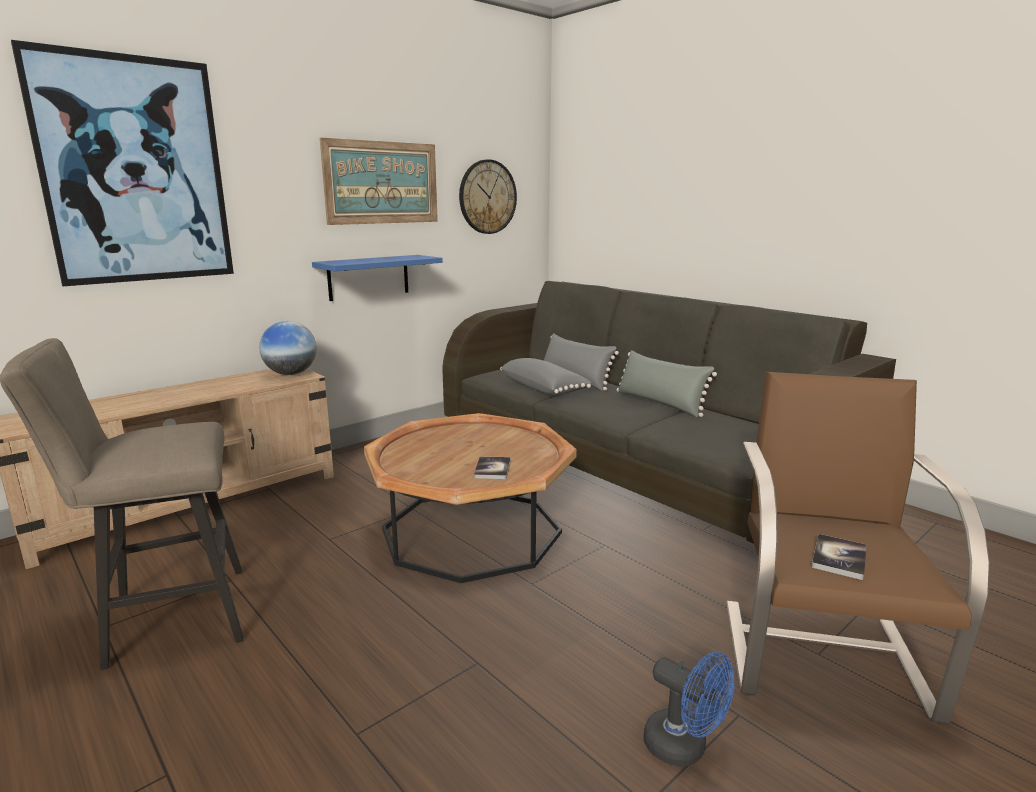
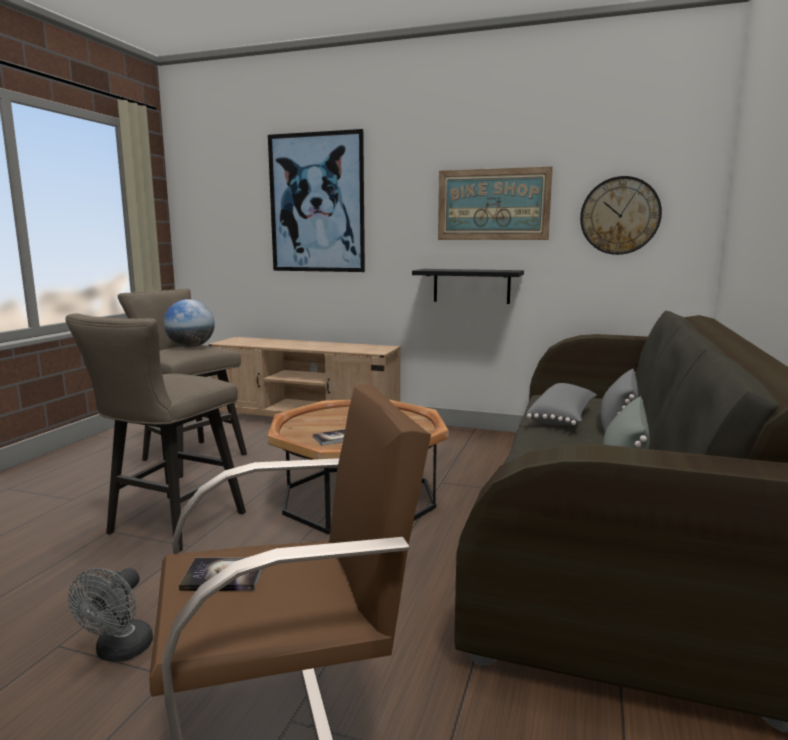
camera: 60 degrees right, 5 degrees down
globe [259,321,317,375] -> globe moved to [164,299,215,348]
blue shelf [312,255,443,301] -> black shelf [412,269,524,304]
blue fan [643,652,735,767] -> grey fan [68,568,153,662]
none -> beige stool [65,313,246,552]

